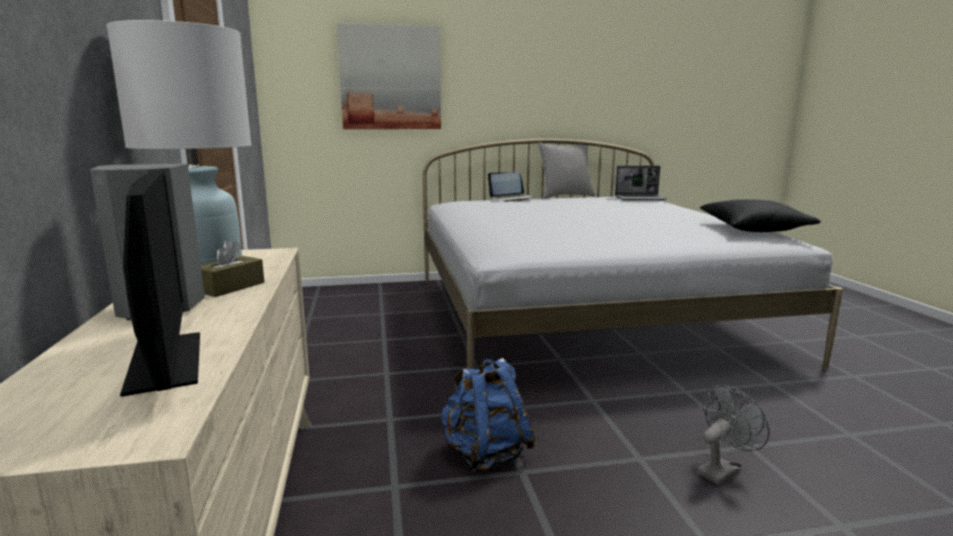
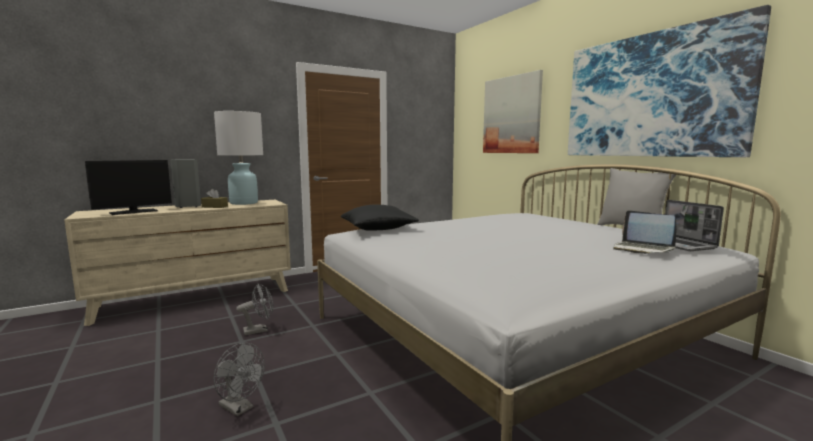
camera: 70 degrees right, 5 degrees down
blue backpack [441,358,535,472] -> grey fan [236,283,274,335]
laptop [488,172,533,202] -> laptop moved to [613,210,677,254]
black pillow [699,199,821,232] -> black pillow moved to [341,205,419,231]
none -> picture [568,5,771,157]

